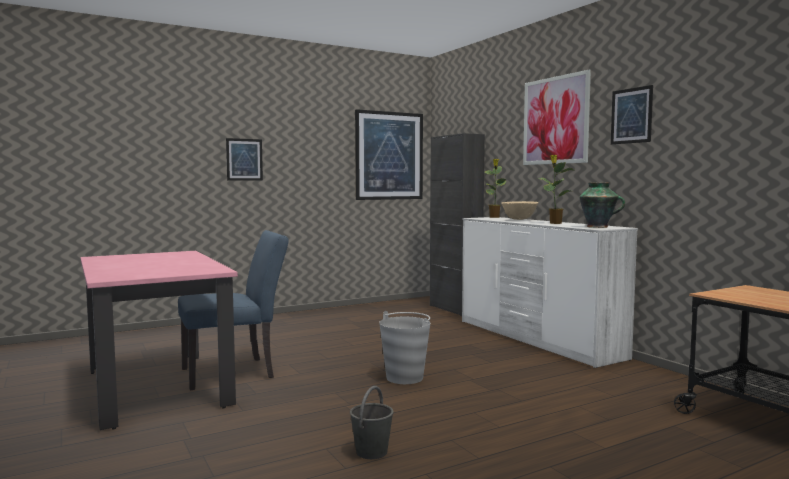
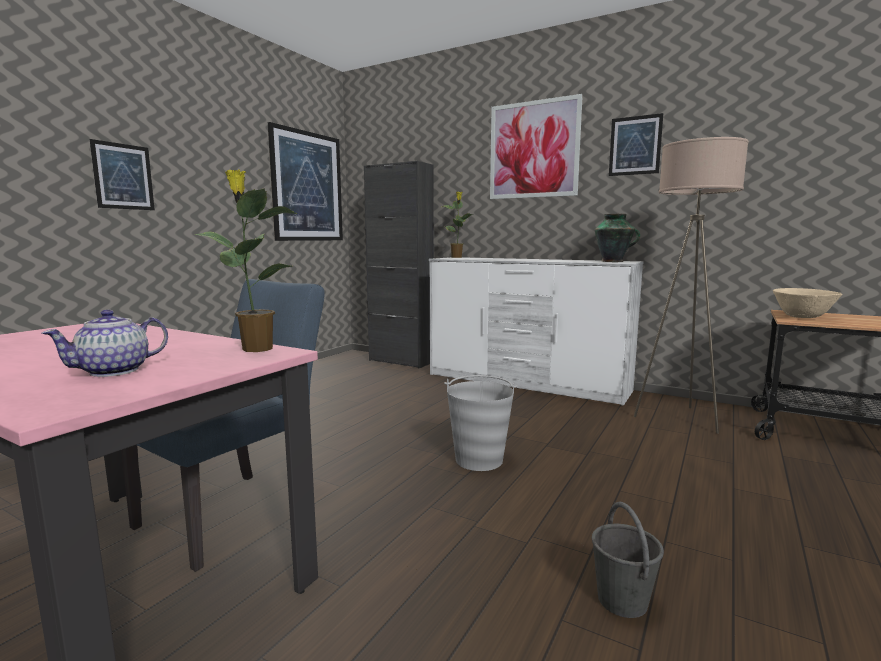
camera: 30 degrees left, 5 degrees up
beige bowl [501,201,539,220] -> beige bowl moved to [773,288,843,318]
potted plant [539,155,576,224] -> potted plant moved to [195,170,298,352]
none -> teapot [42,310,168,377]
none -> beige floor lamp [634,137,749,434]

